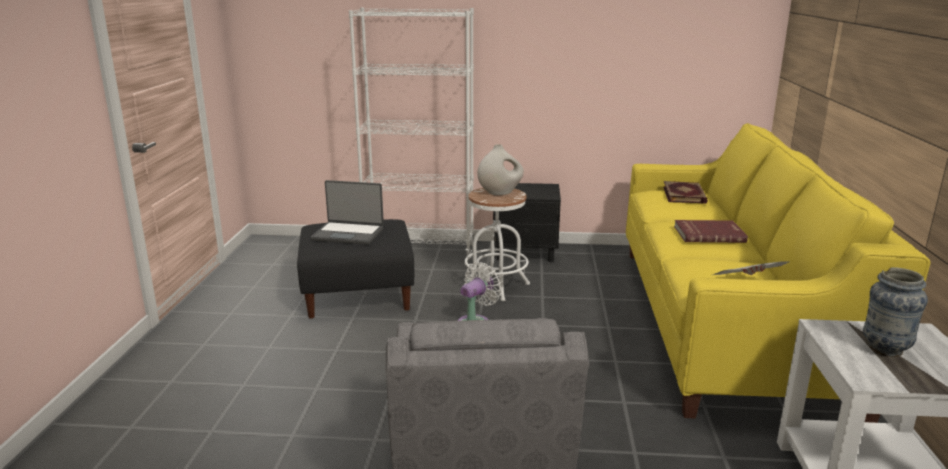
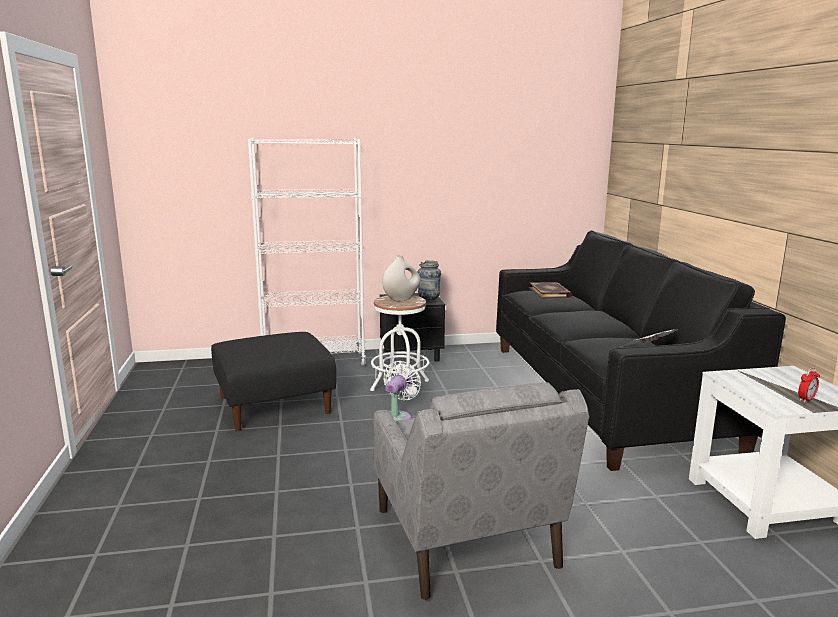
camera: 15 degrees left, 5 degrees down
laptop [311,180,384,245] -> none
yellow sofa [626,123,930,423] -> black sofa [496,230,786,471]
red book [674,220,748,243] -> none
vase [863,267,928,357] -> vase moved to [418,260,441,303]
none -> alarm clock [798,367,820,402]

